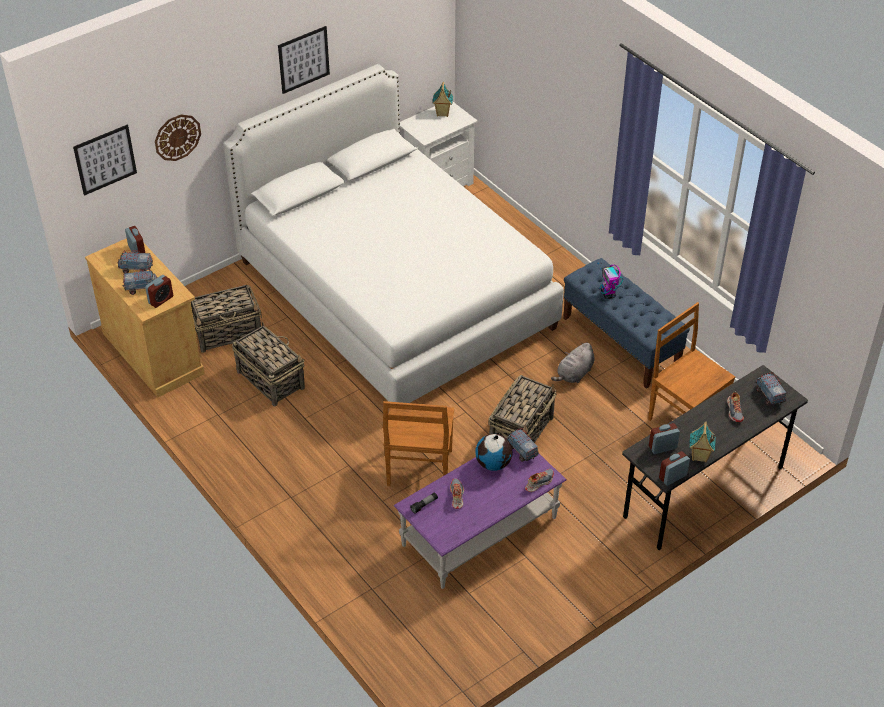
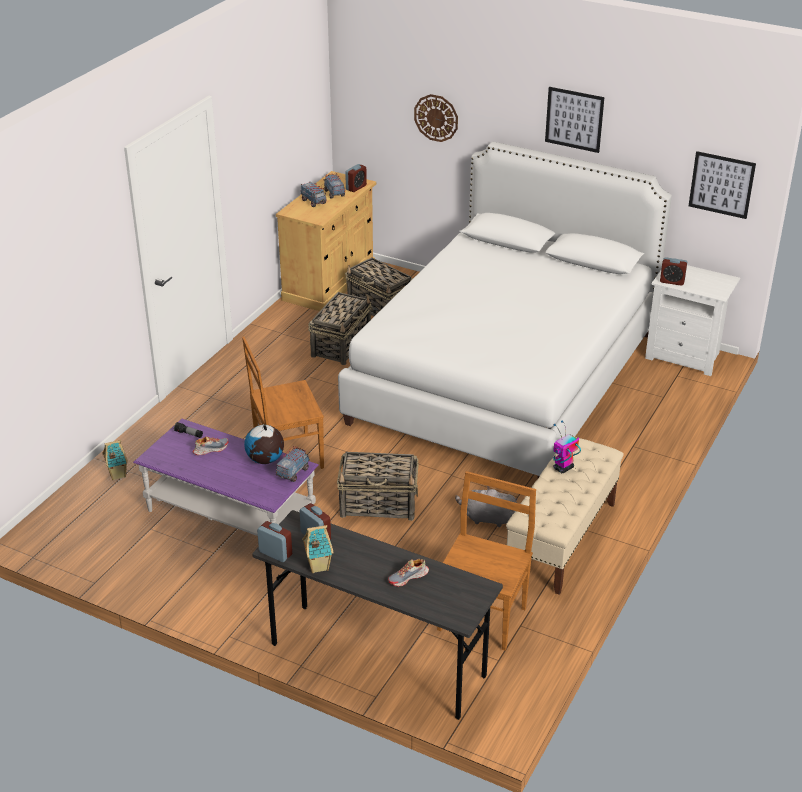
camera: 65 degrees right, 10 degrees down
picture [73,125,137,196] -> picture moved to [689,151,756,219]
alarm clock [145,275,173,308] -> alarm clock moved to [660,257,687,286]
toy house [433,82,453,117] -> toy house moved to [102,440,128,480]
shoe [525,469,554,492] -> none
blue bench [563,258,690,389] -> beige bench [506,437,624,595]
toy truck [756,372,786,405] -> none

